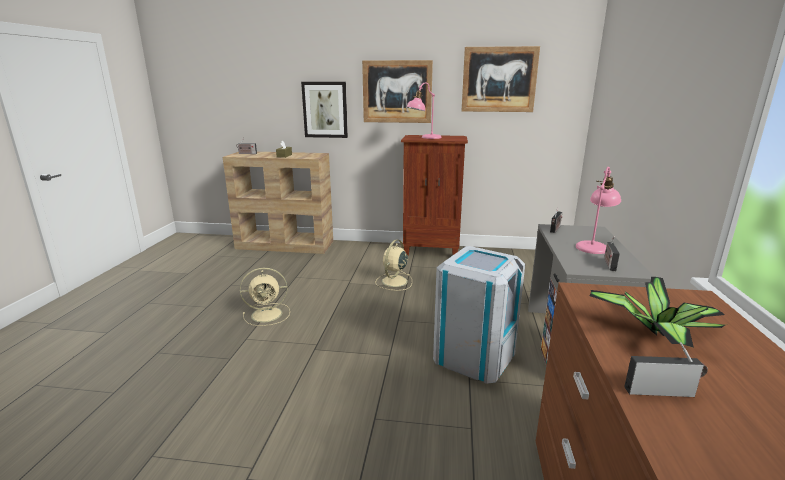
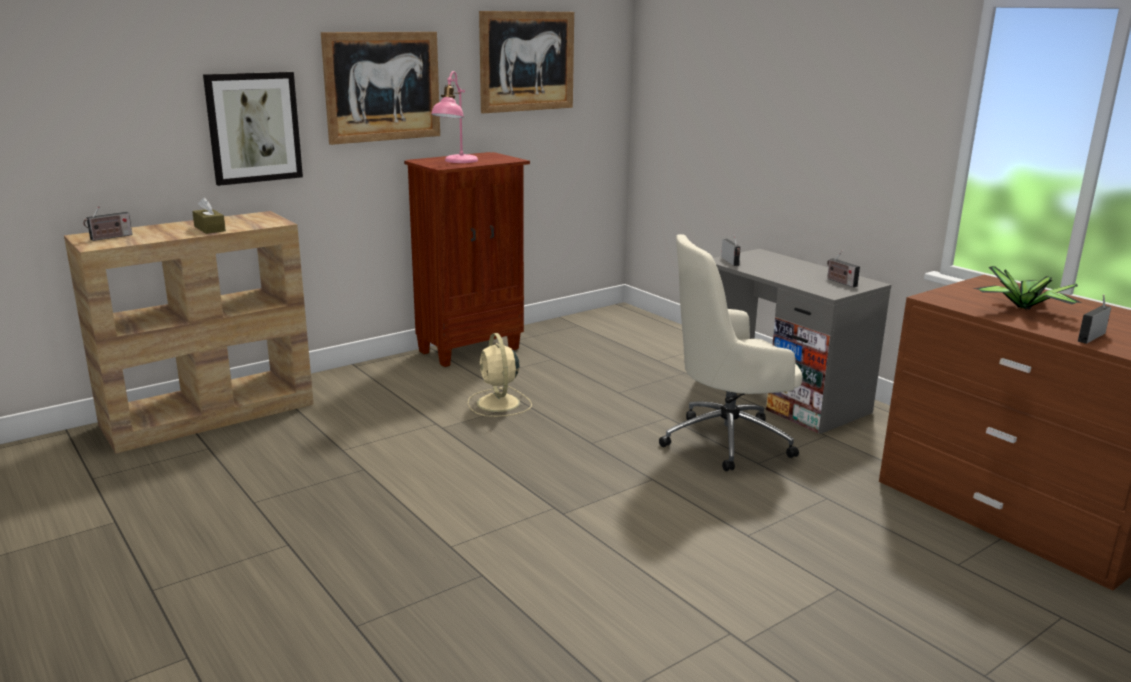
camera: 45 degrees left, 0 degrees up
beige fan [240,268,290,326] -> none
grey trash can [433,246,525,384] -> beige office chair [659,234,802,471]
pink table lamp [576,167,621,254] -> none

